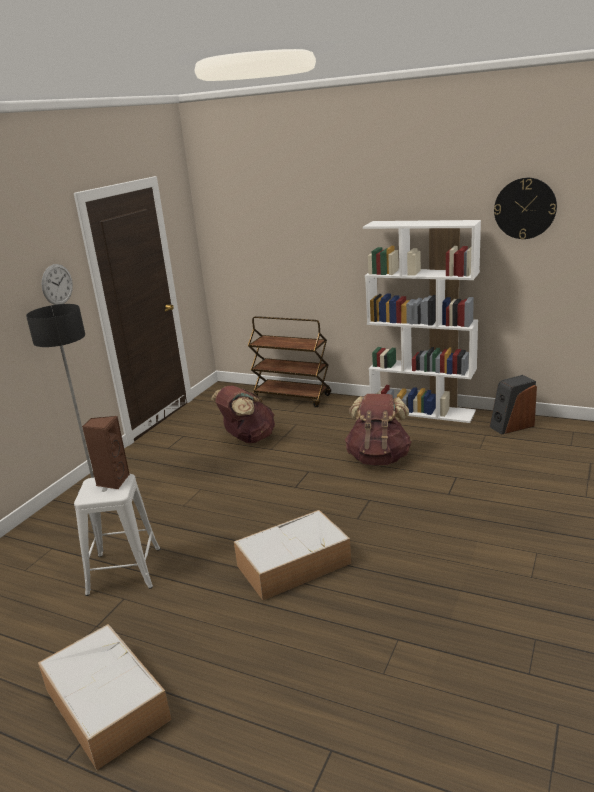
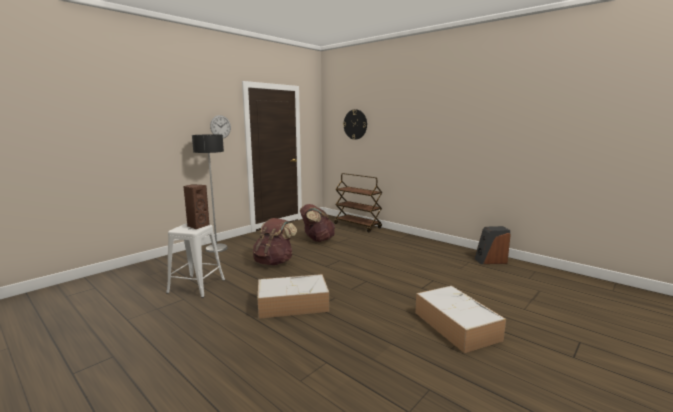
camera: 15 degrees right, 10 degrees down
storage box [38,624,172,770] -> storage box moved to [415,286,506,353]
brown backpack [345,394,412,465] -> brown backpack moved to [253,218,297,265]
white bookcase [363,220,481,423] -> none
wall clock [494,178,557,239] -> wall clock moved to [343,109,367,140]

